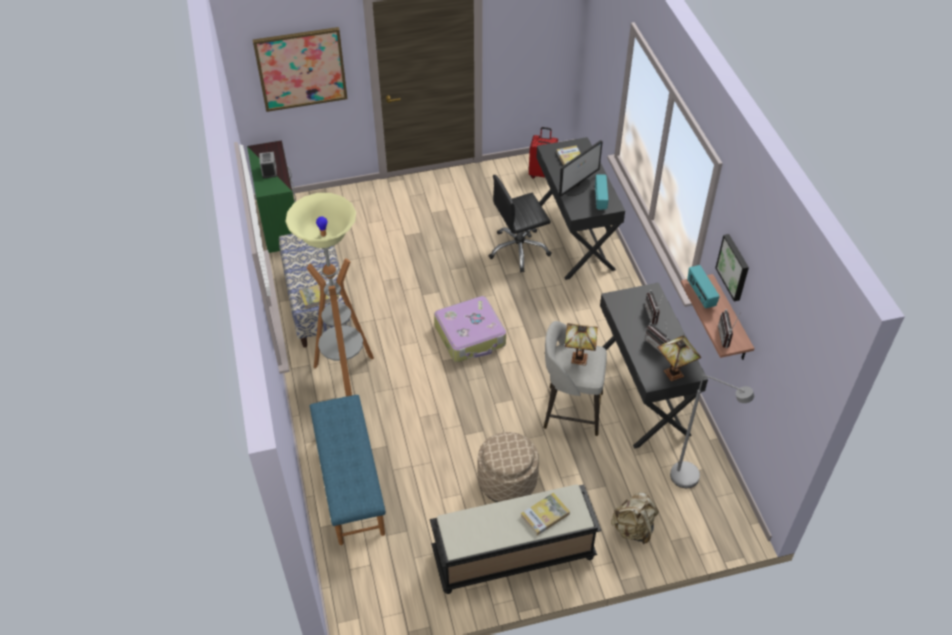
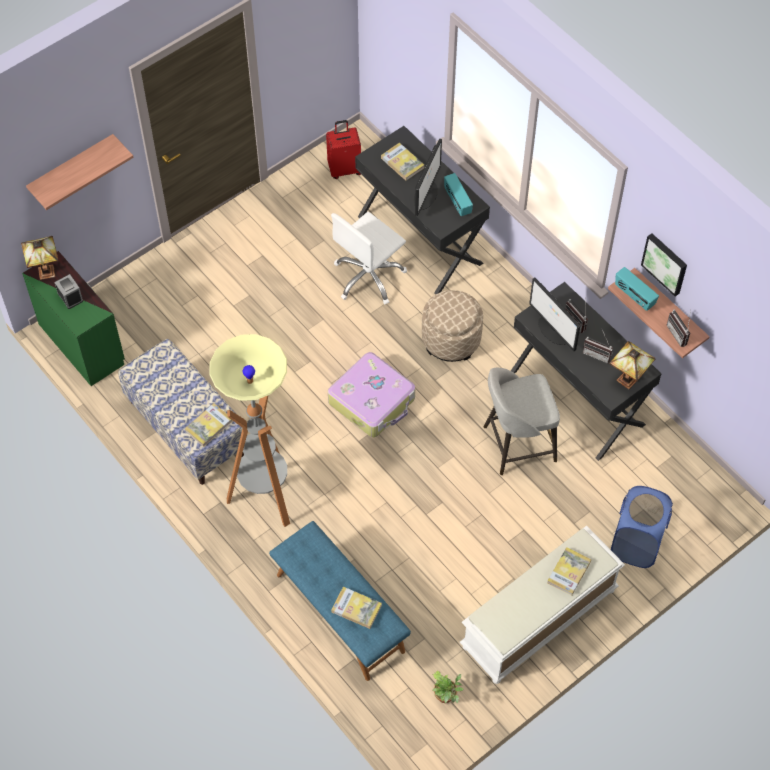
camera: 25 degrees left, 10 degrees up
picture [253,27,348,112] -> shelf [26,134,134,210]
black bench [430,484,601,594] -> white bench [460,526,625,684]
beige ottoman [477,432,539,502] -> beige ottoman moved to [422,290,483,362]
black office chair [489,175,552,273] -> white office chair [331,211,407,304]
table lamp [565,323,598,366] -> table lamp moved to [21,236,58,280]
beige backpack [611,492,659,544] -> blue laundry basket [611,486,673,568]
grey floor lamp [670,375,754,488] -> none
none -> book [331,587,382,629]
none -> potted plant [432,671,464,704]
none -> monitor [529,277,581,351]

